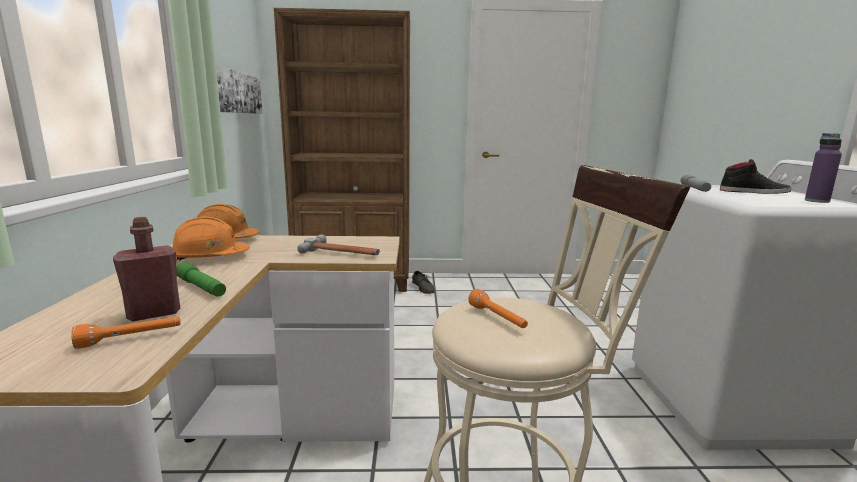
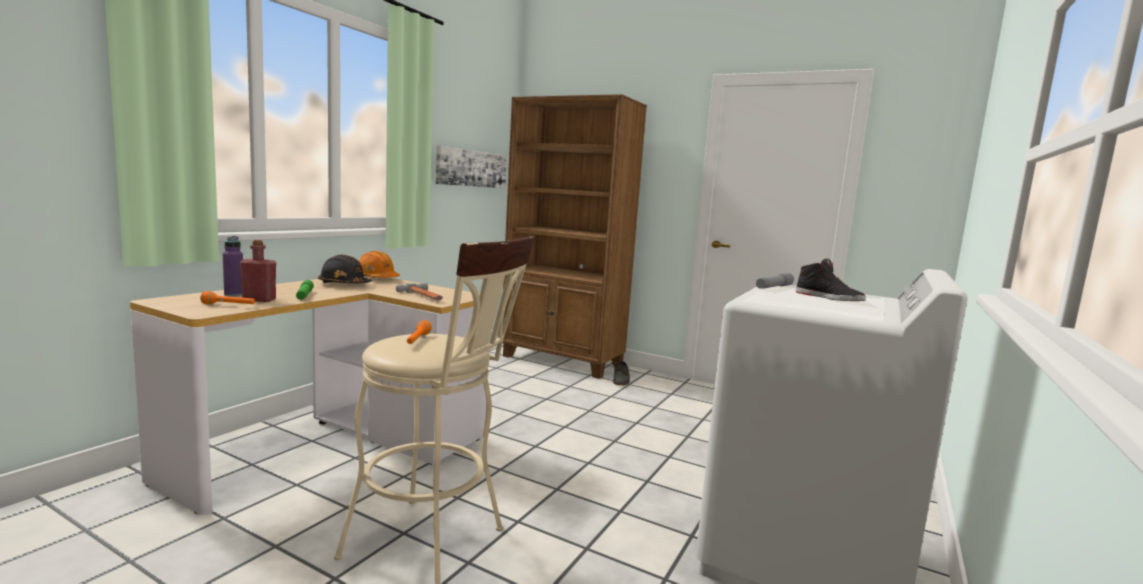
camera: 30 degrees right, 5 degrees down
orange hard hat [172,217,250,260] -> black hard hat [318,255,372,284]
purple bottle [805,133,842,203] -> purple bottle moved to [223,236,243,297]

